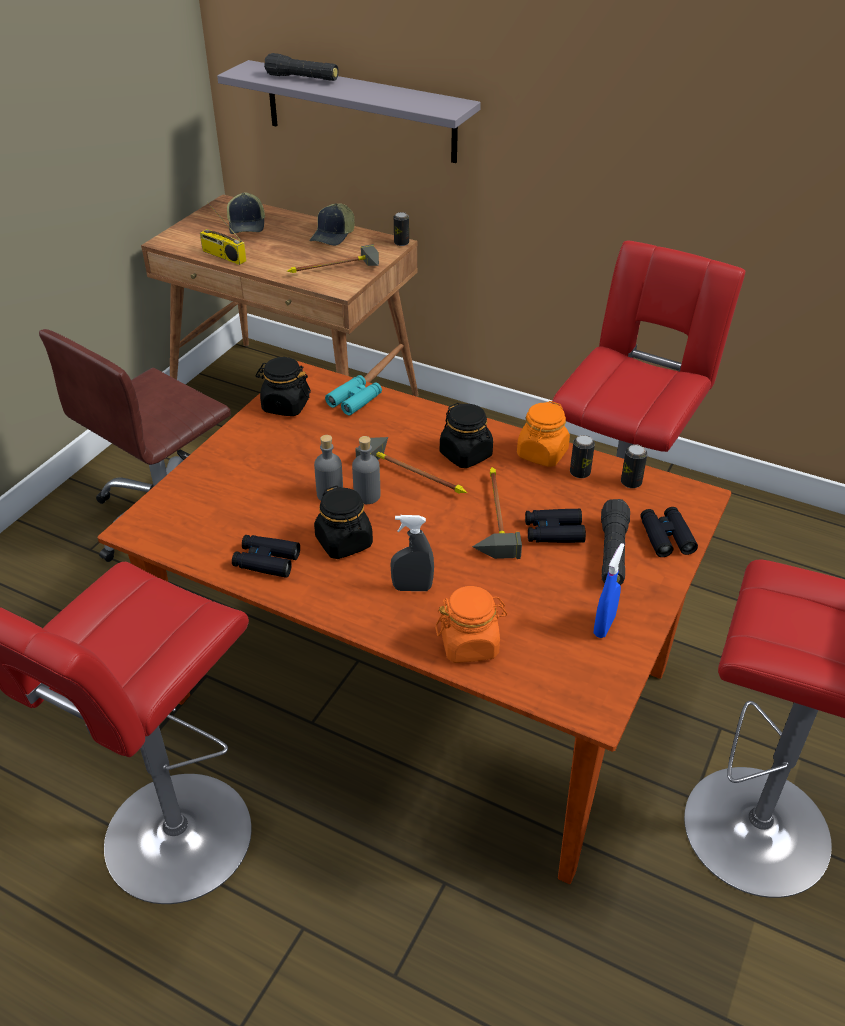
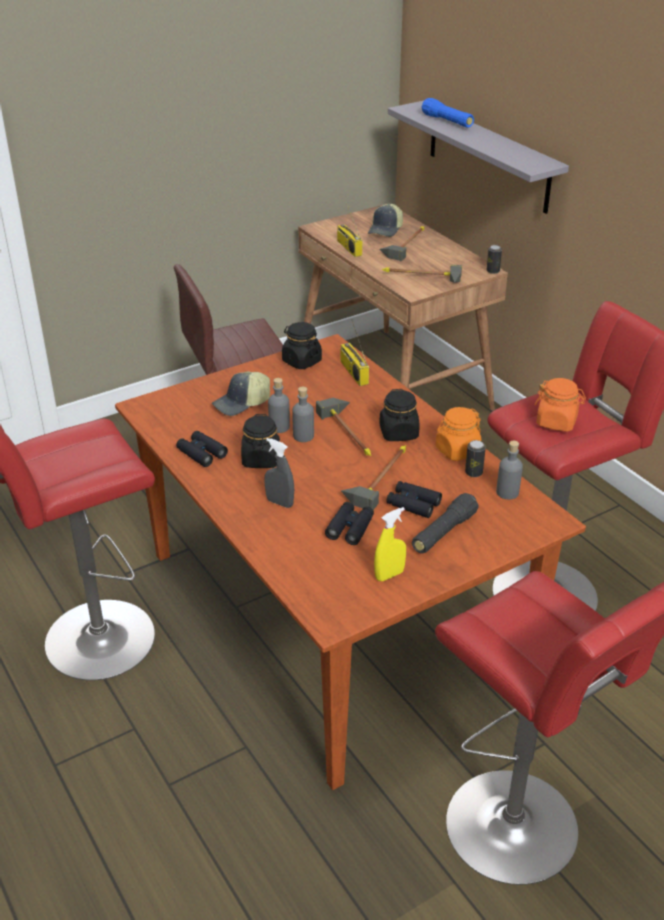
camera: 30 degrees right, 5 degrees down
black flashlight [264,53,339,81] -> blue flashlight [422,98,474,128]
cap [309,203,355,246] -> cap moved to [212,371,270,416]
turquoise binoculars [325,375,382,415] -> radio [341,319,369,386]
orange jar [435,586,507,663] -> orange jar moved to [535,378,586,432]
blue spray bottle [594,543,624,638] -> yellow spray bottle [374,507,406,581]
can [621,445,647,488] -> grey bottle [496,441,523,500]
black binoculars [640,507,698,557] -> black binoculars moved to [325,502,374,545]
none -> hammer [380,226,425,262]

